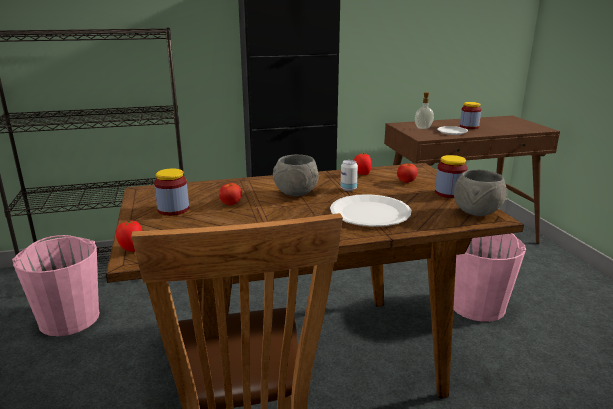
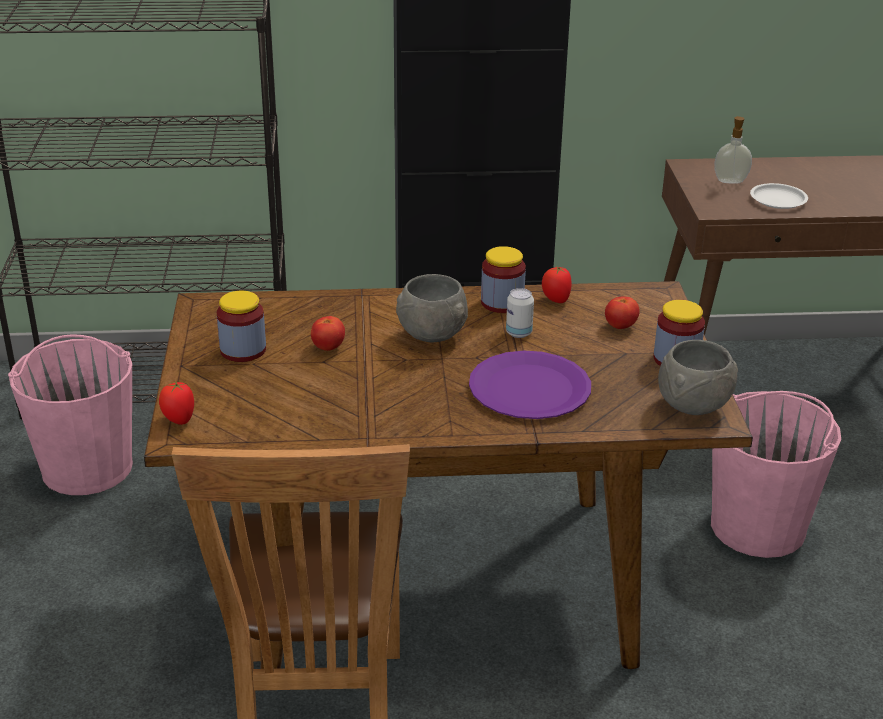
camera: 10 degrees right, 10 degrees up
white plate [330,194,411,227] -> purple plate [469,350,591,419]
jar [460,102,481,129] -> jar moved to [481,246,526,313]

